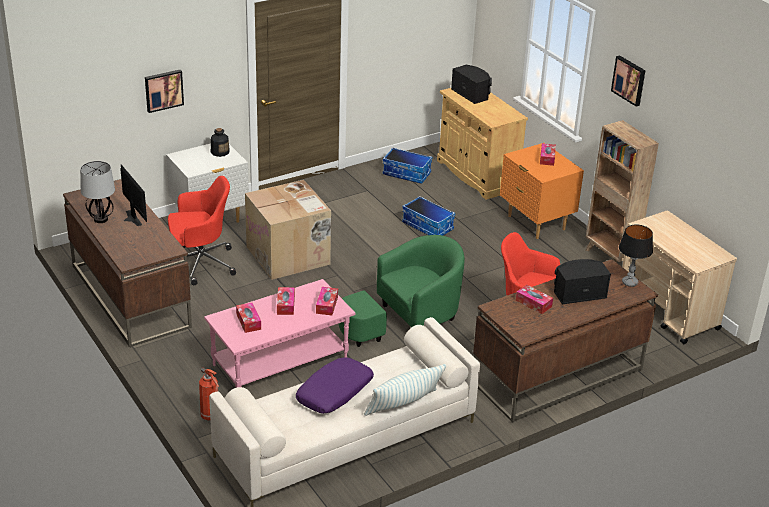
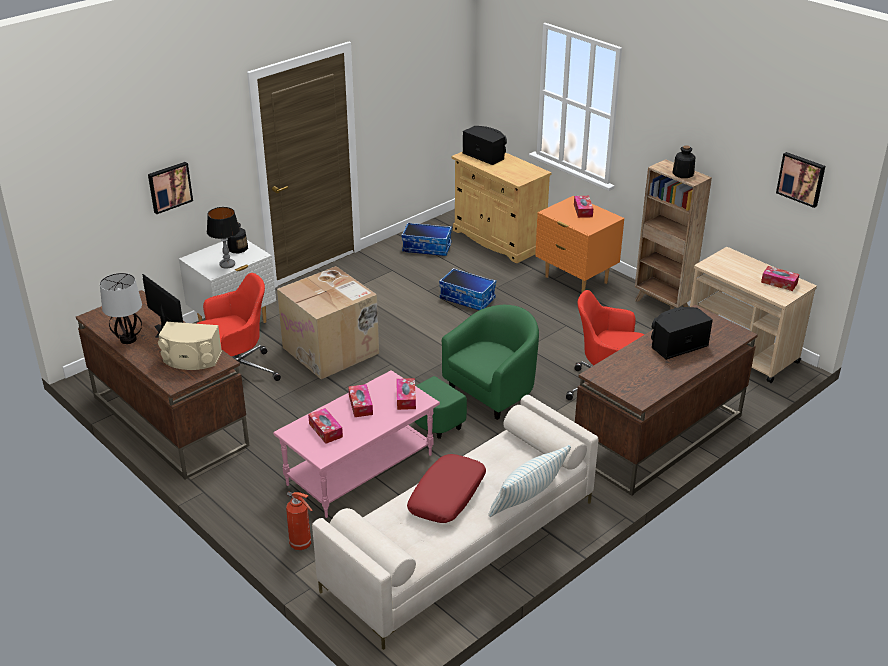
camera: 10 degrees left, 0 degrees up
purple pillow [296,357,374,413] -> red pillow [407,454,486,523]
tissue box [516,285,553,314] -> tissue box moved to [761,266,799,291]
picture [611,56,646,106] -> picture moved to [776,152,825,208]
table lamp [619,224,653,287] -> table lamp moved to [207,207,240,269]
none -> beige speaker [158,322,222,370]
none -> bottle [672,145,695,178]

